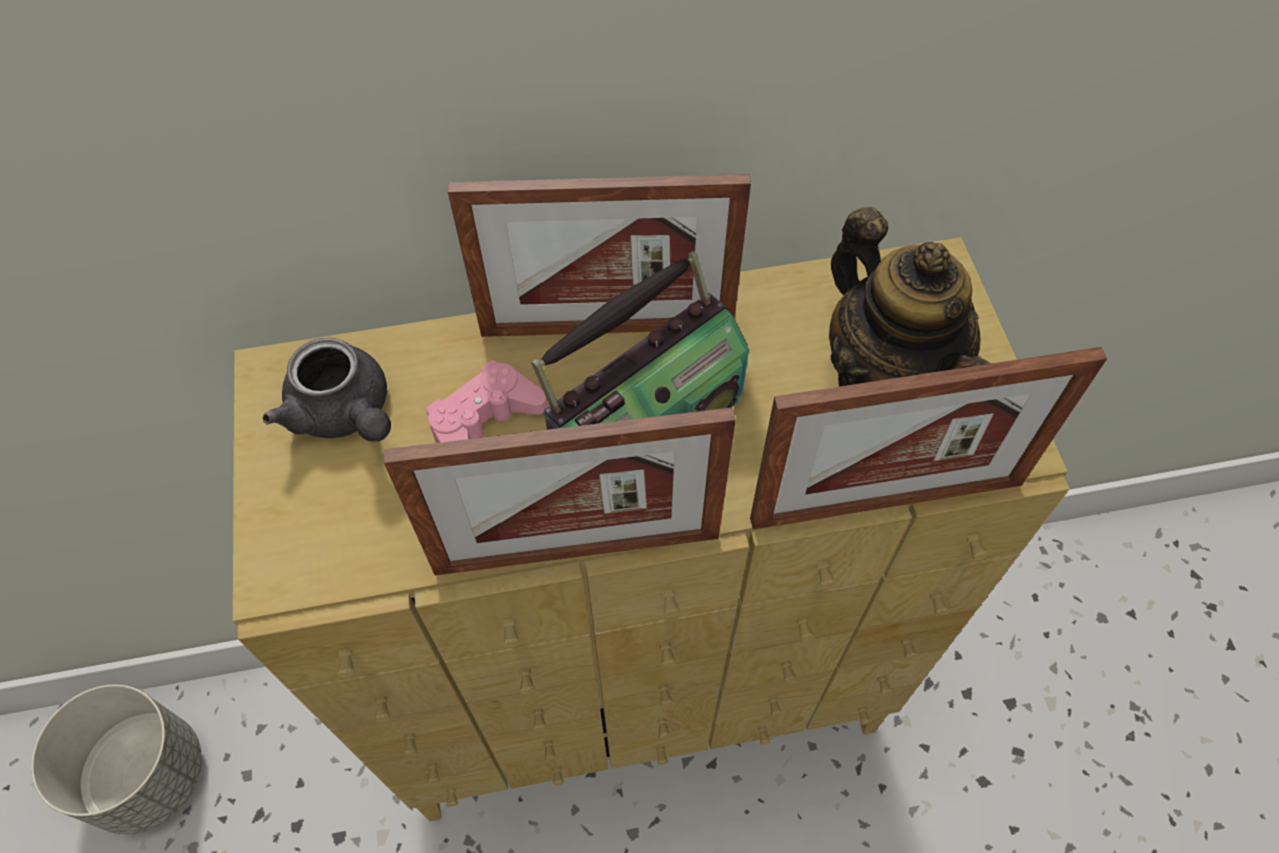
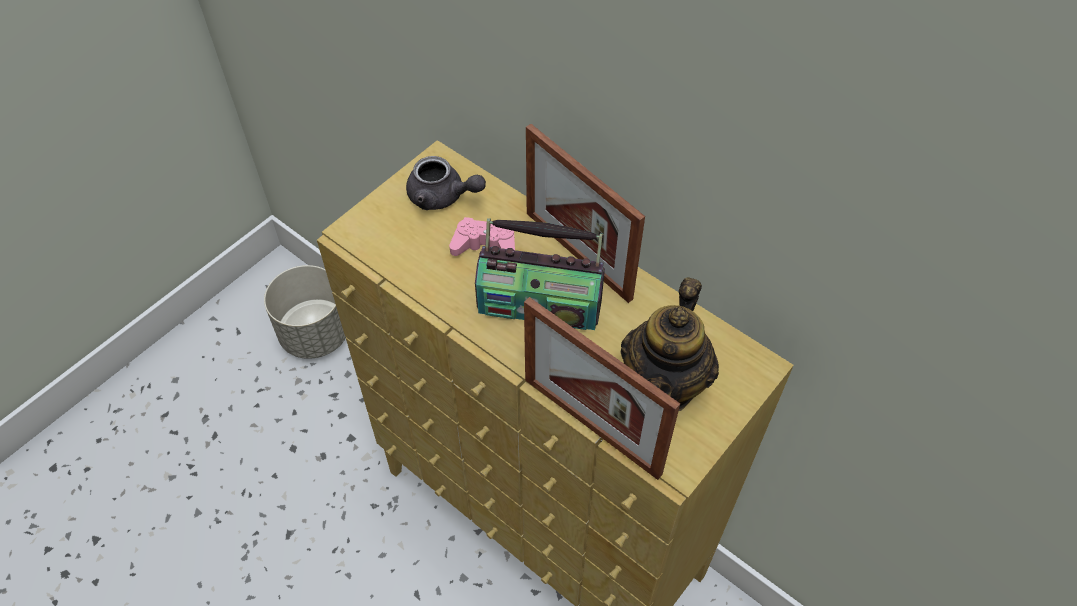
camera: 50 degrees right, 5 degrees down
grey teapot [263,338,391,442] -> grey teapot turned 75 degrees counterclockwise [406,156,486,210]
picture frame [384,407,736,575] -> none

